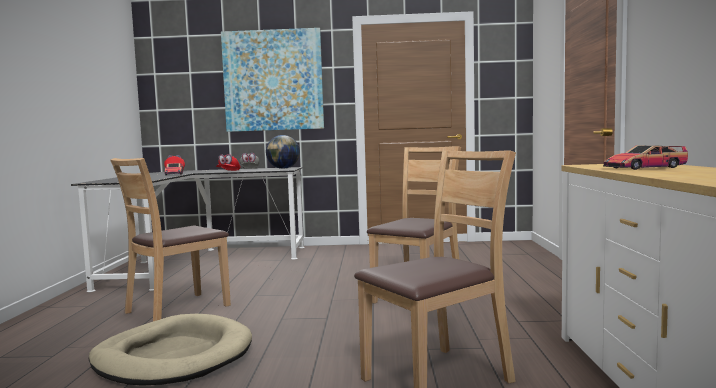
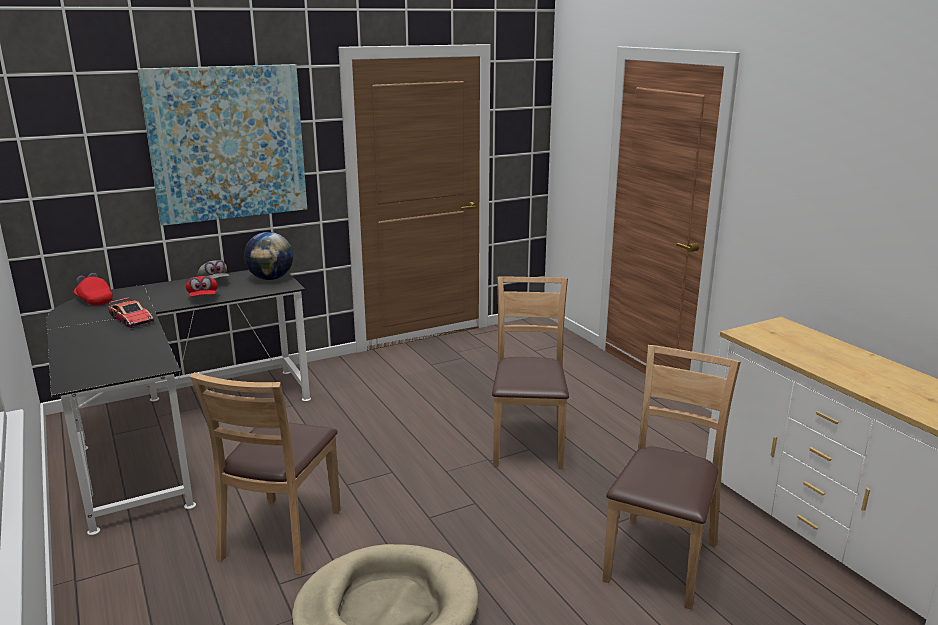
camera: 30 degrees left, 15 degrees up
toy car [603,145,688,170] -> none

